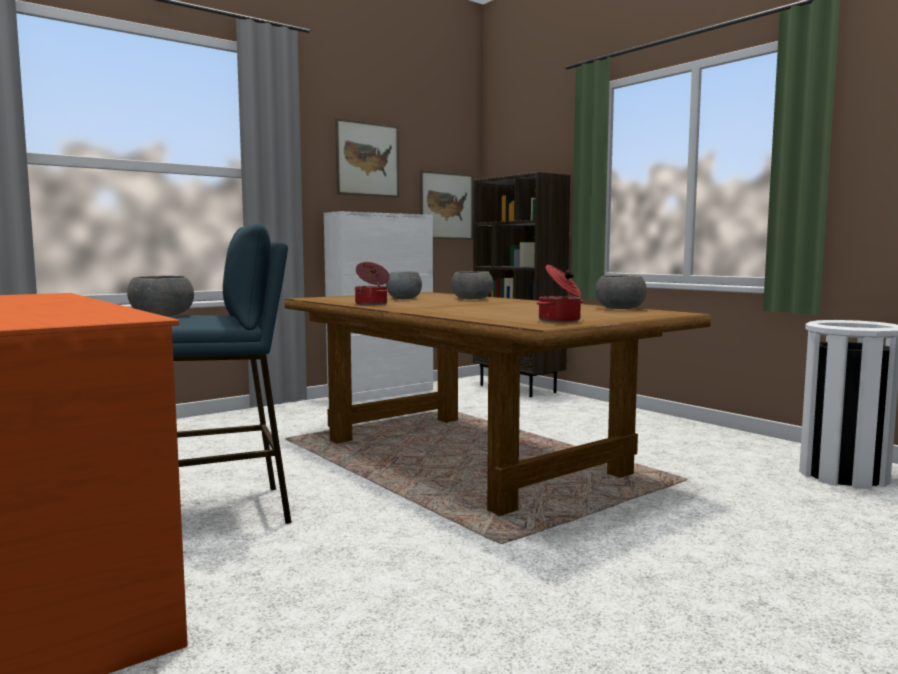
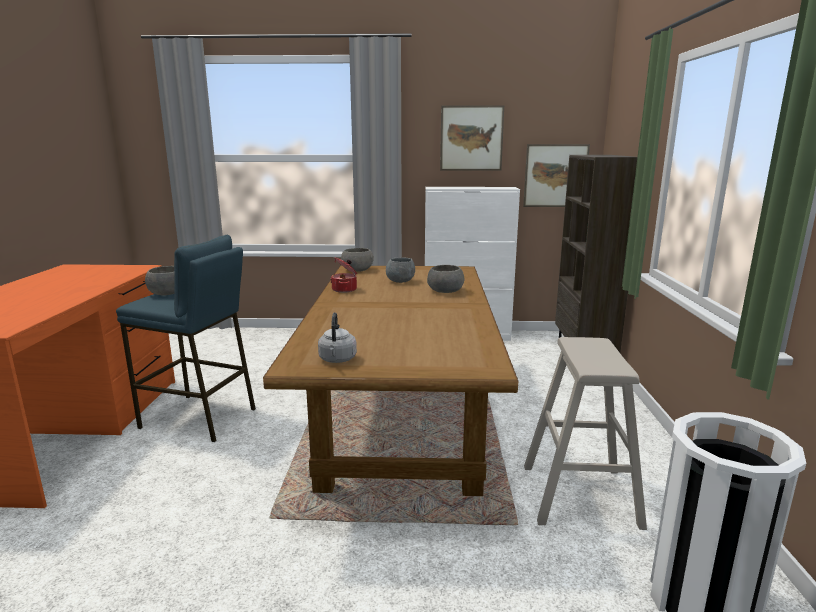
camera: 40 degrees right, 10 degrees up
cooking pot [536,265,583,323] -> grey kettle [318,313,357,363]
grey bowl [595,275,647,309] -> grey bowl moved to [341,248,374,272]
none -> beige stool [524,337,647,530]

